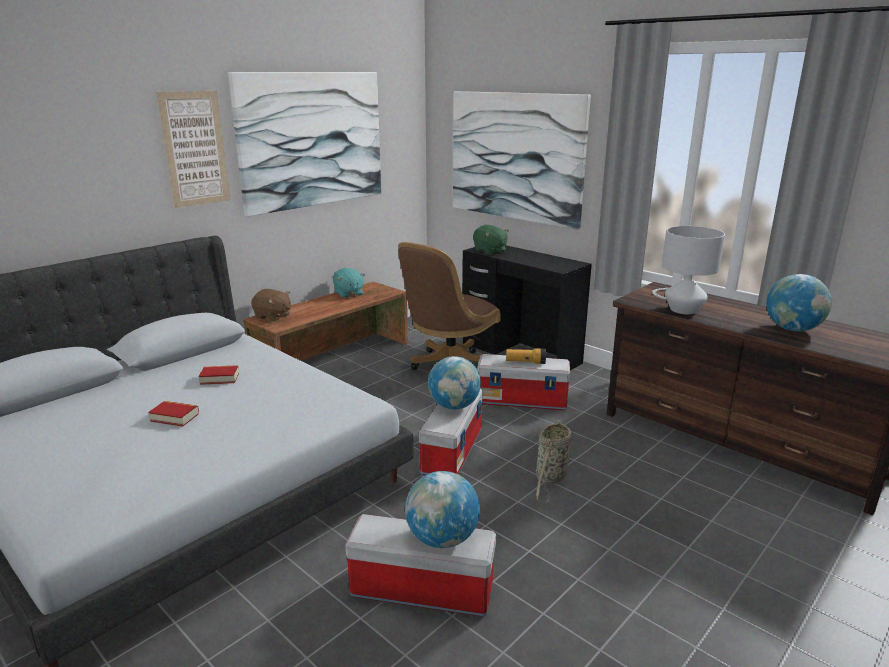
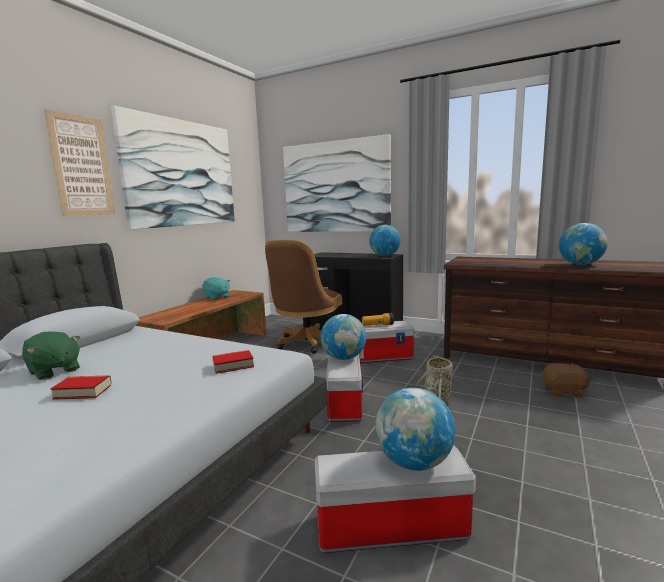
camera: 15 degrees left, 10 degrees down
book [199,365,239,385] -> book moved to [213,350,254,374]
brown plush toy [251,289,291,321] -> brown plush toy moved to [542,363,591,398]
green plush toy [473,225,509,255] -> green plush toy moved to [22,331,80,380]
white table lamp [652,226,725,314] -> none
none -> globe [369,225,401,256]

